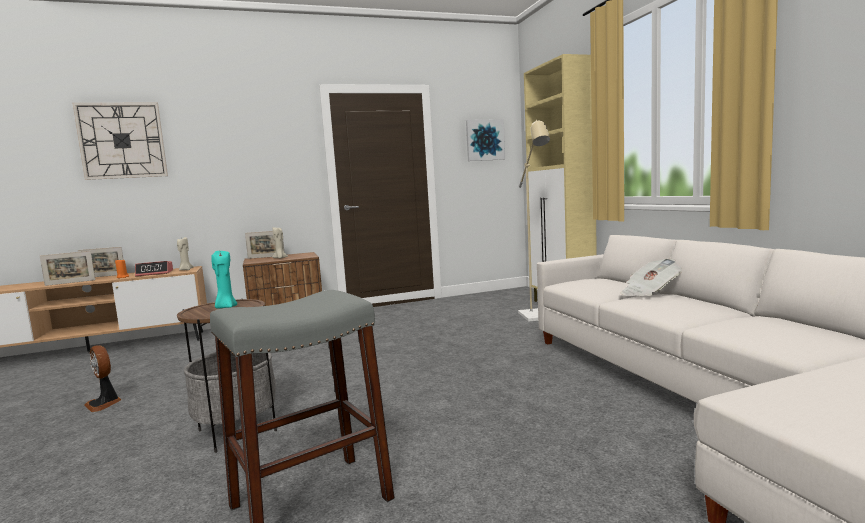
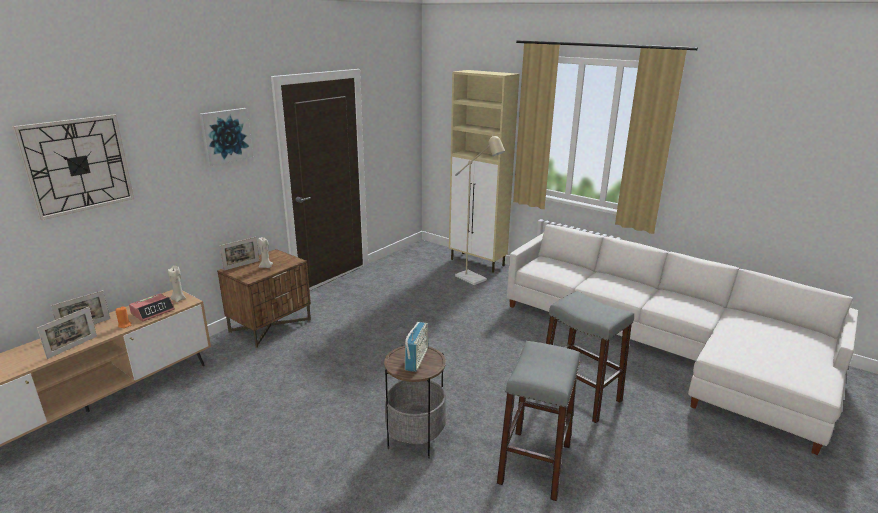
camera: 35 degrees left, 15 degrees up
fan [84,345,122,412] -> none
turquoise candle [211,251,237,309] -> radio [405,322,428,372]
picture [466,119,505,161] -> picture moved to [199,108,253,166]
newspaper [620,258,682,296] -> none
none -> grey stool [546,291,634,423]

